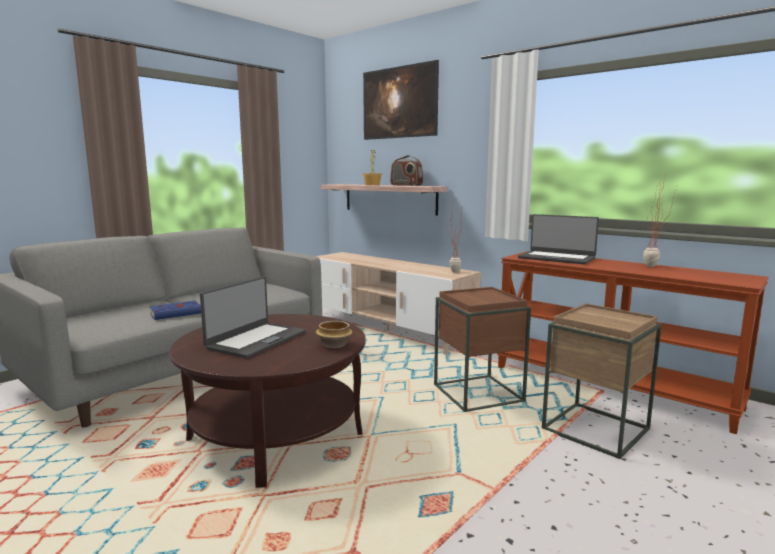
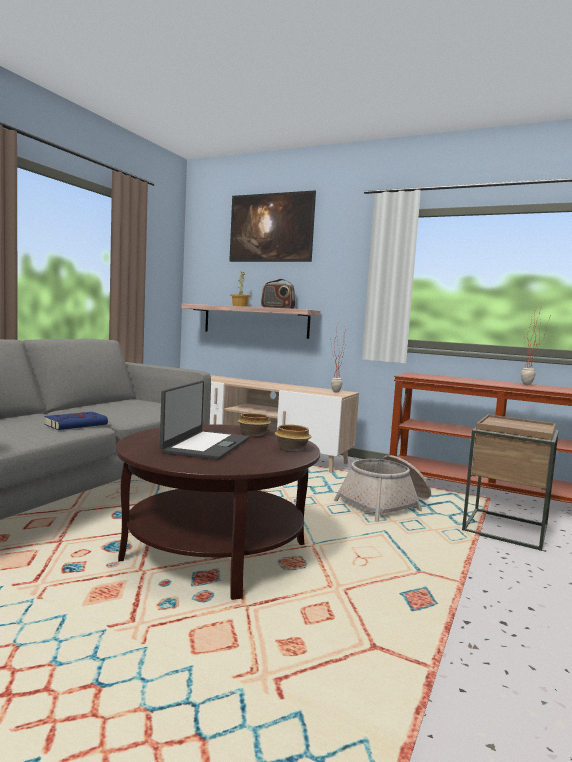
camera: 15 degrees left, 5 degrees down
brown side table [434,287,531,412] -> basket [334,455,431,522]
laptop [518,214,599,265] -> none
none -> bowl [238,413,271,436]

